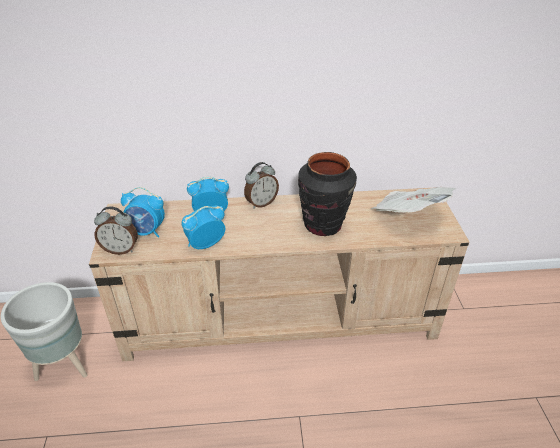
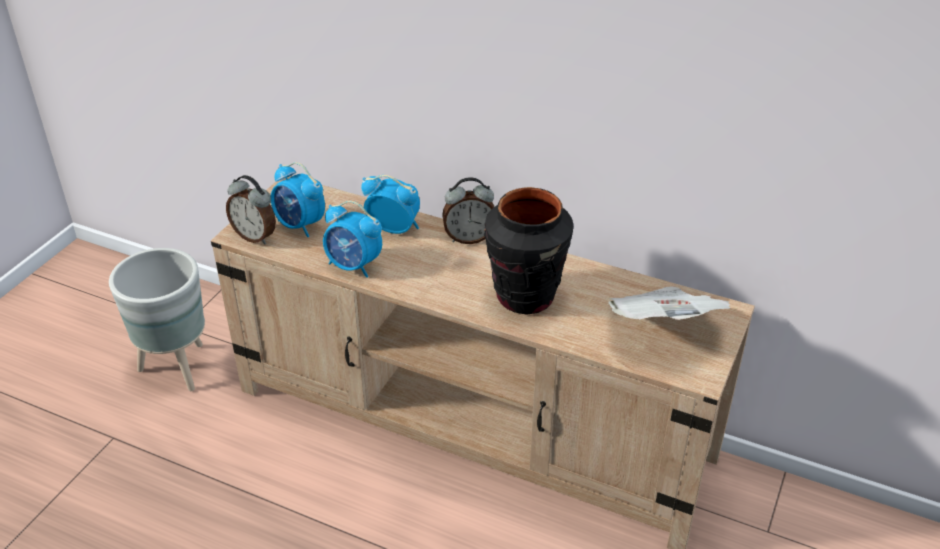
camera: 30 degrees right, 0 degrees up
alarm clock [181,205,225,249] -> alarm clock turned 150 degrees counterclockwise [323,201,382,278]

